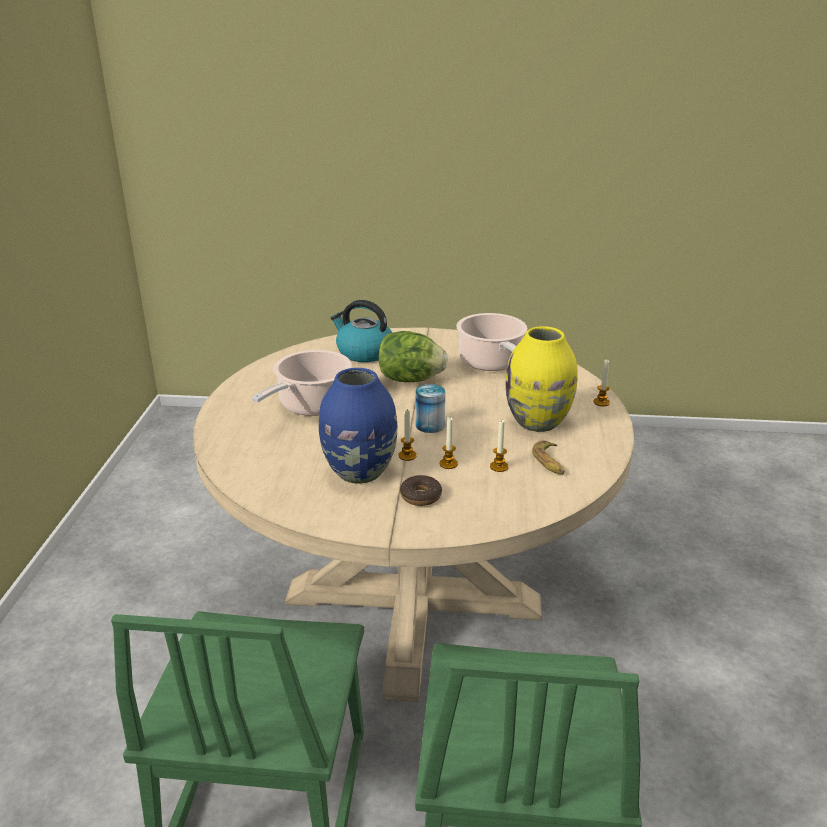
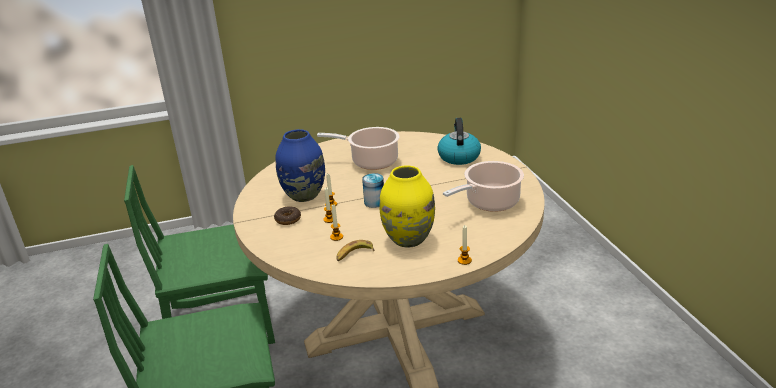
camera: 70 degrees right, 0 degrees up
lettuce [378,331,448,382] -> none

